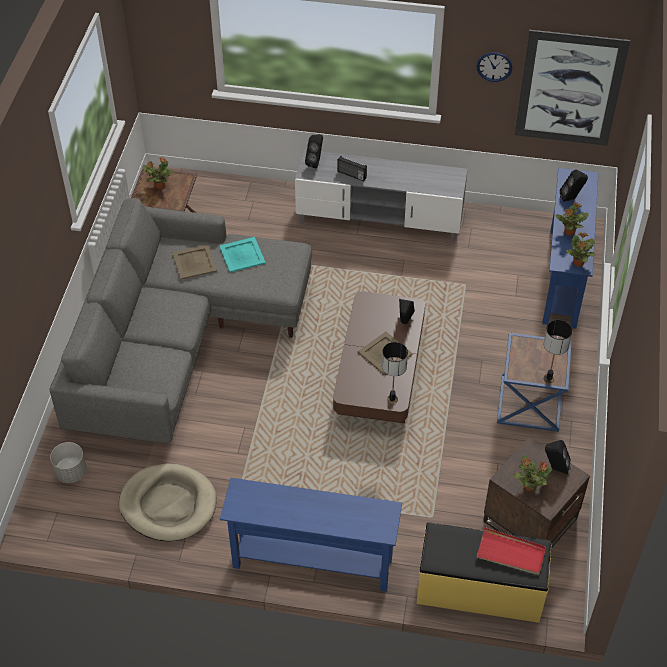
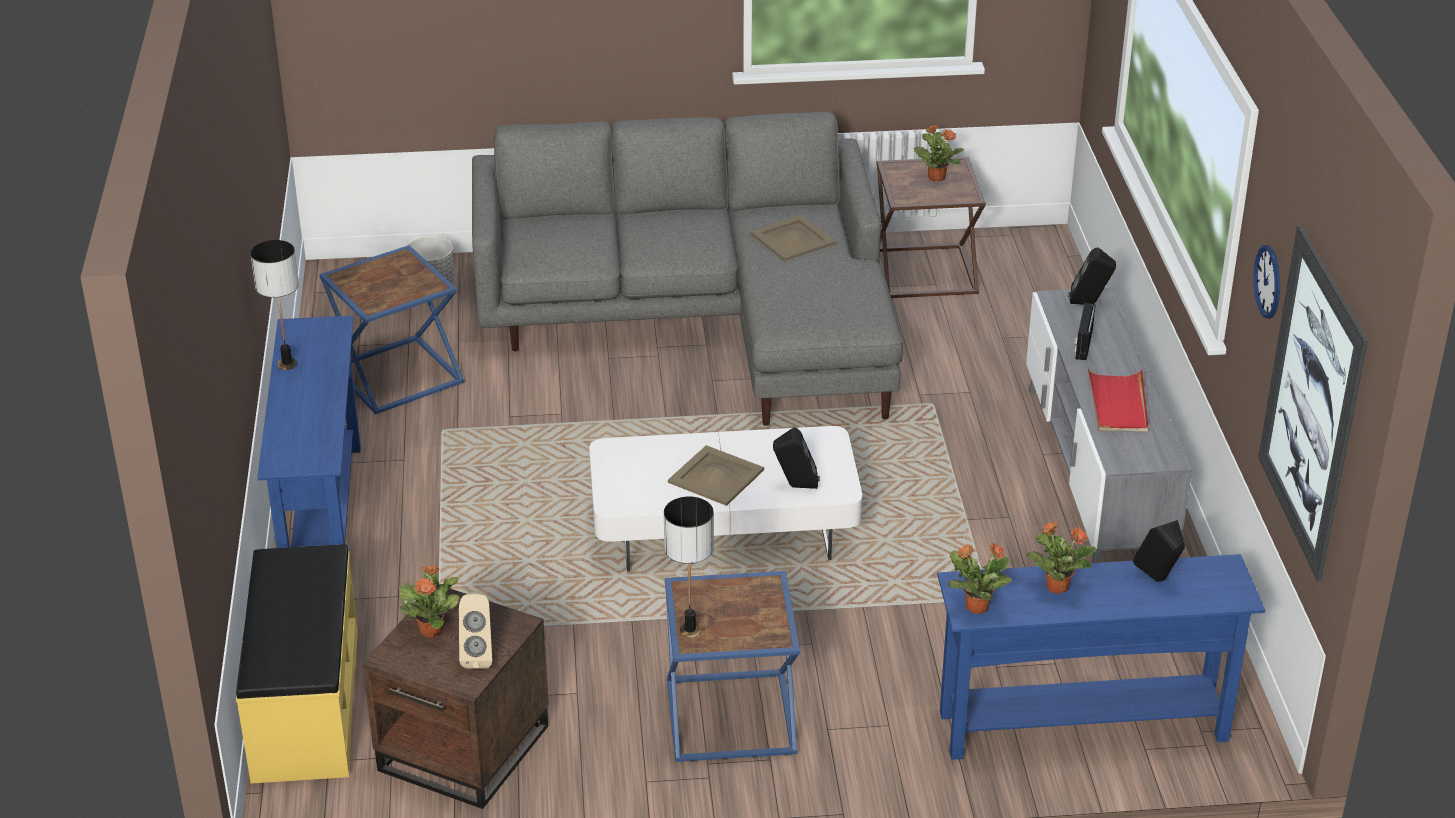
camera: 75 degrees right, 15 degrees down
beige dog bed [119,464,216,542] -> blue side table [319,245,464,414]
turquoise tray [219,237,266,273] -> none
brown coffee table [333,291,425,423] -> white coffee table [589,426,862,572]
table lamp [382,342,408,404] -> table lamp moved to [250,240,299,370]
red tray [477,527,546,575] -> red tray moved to [1087,368,1148,433]
black speaker [545,440,571,475] -> beige speaker [459,591,492,669]

